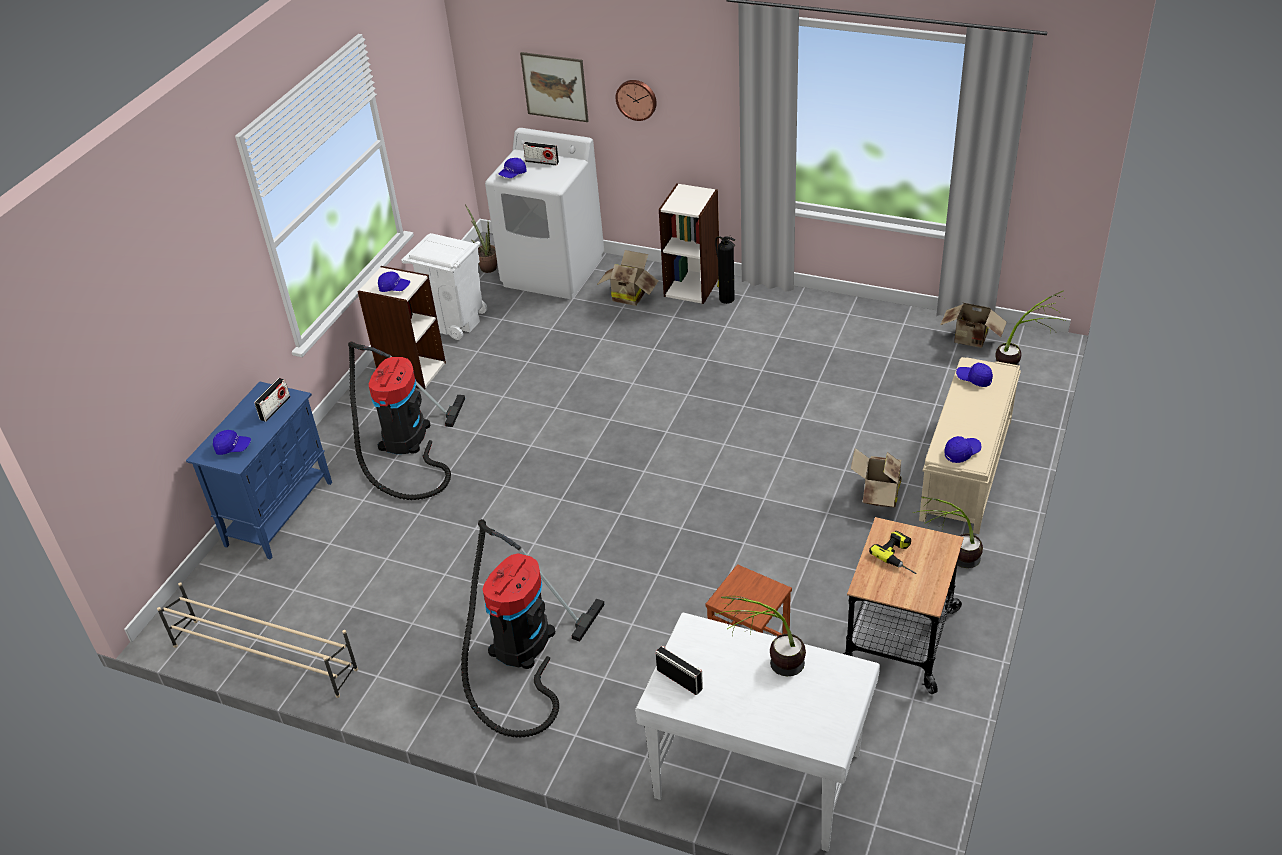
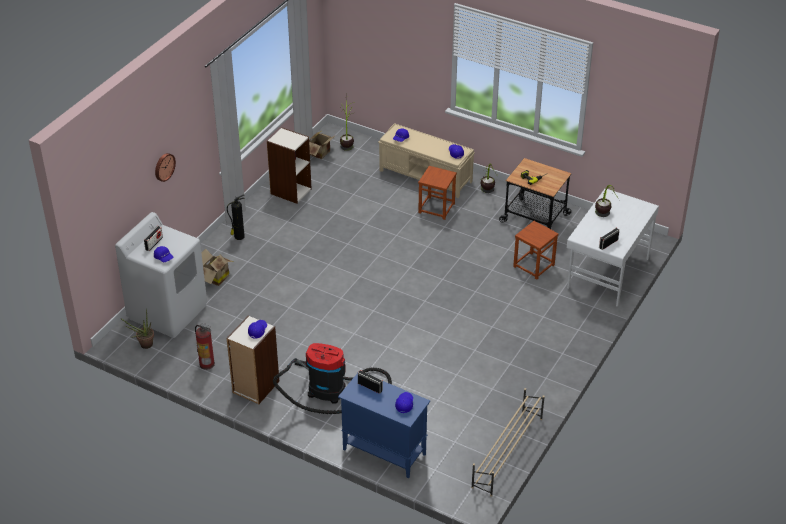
camera: 85 degrees left, 0 degrees up
white trash can [402,233,487,340] -> fire extinguisher [195,323,215,370]
vacuum cleaner [461,519,604,737] -> none
picture [520,52,589,122] -> none
bookcase [659,183,719,304] -> bookcase moved to [267,127,312,204]
cardboard box [851,448,902,508] -> brown stool [418,166,457,220]

